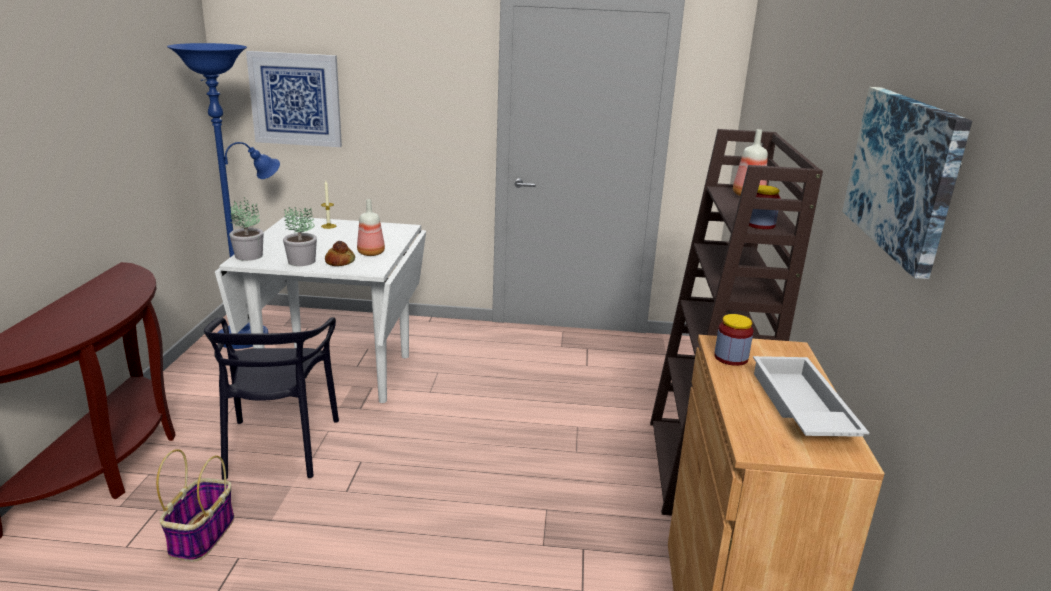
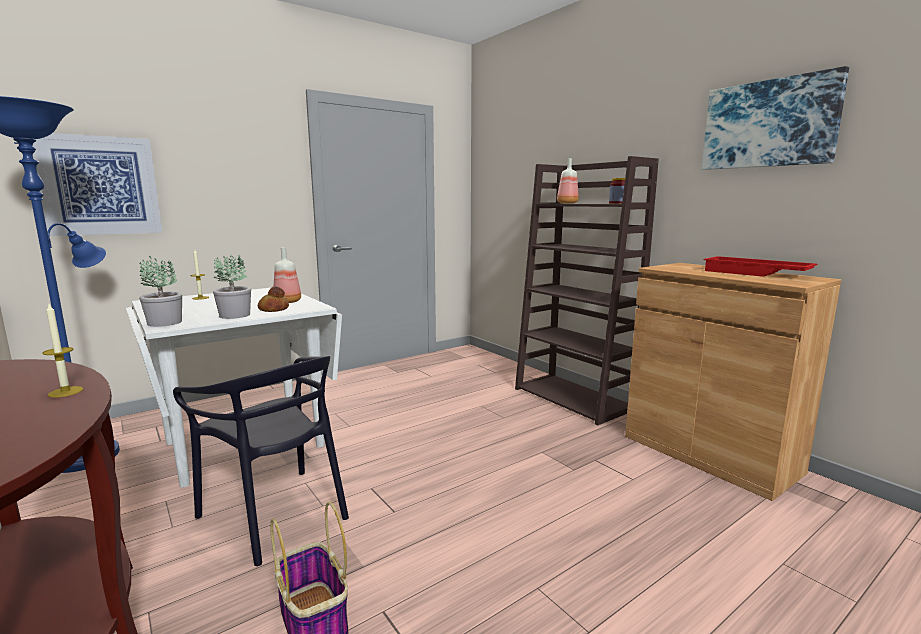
camera: 40 degrees left, 10 degrees down
jar [714,314,754,366] -> none
white tray [753,356,869,437] -> red tray [703,256,817,277]
none -> candle [42,304,83,397]

